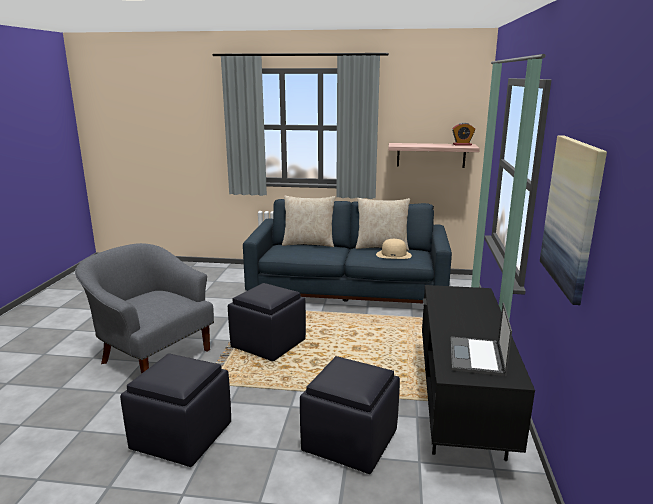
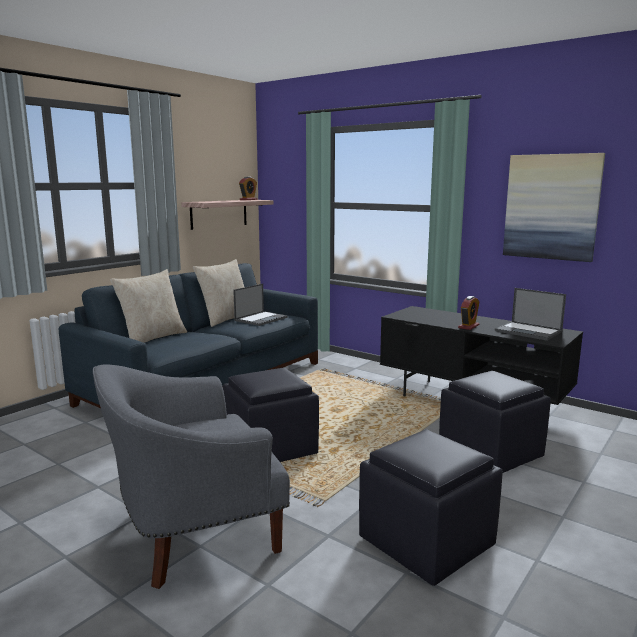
camera: 60 degrees left, 5 degrees down
beige hat [376,239,412,259] -> laptop [233,284,288,326]
none -> alarm clock [458,296,479,330]

